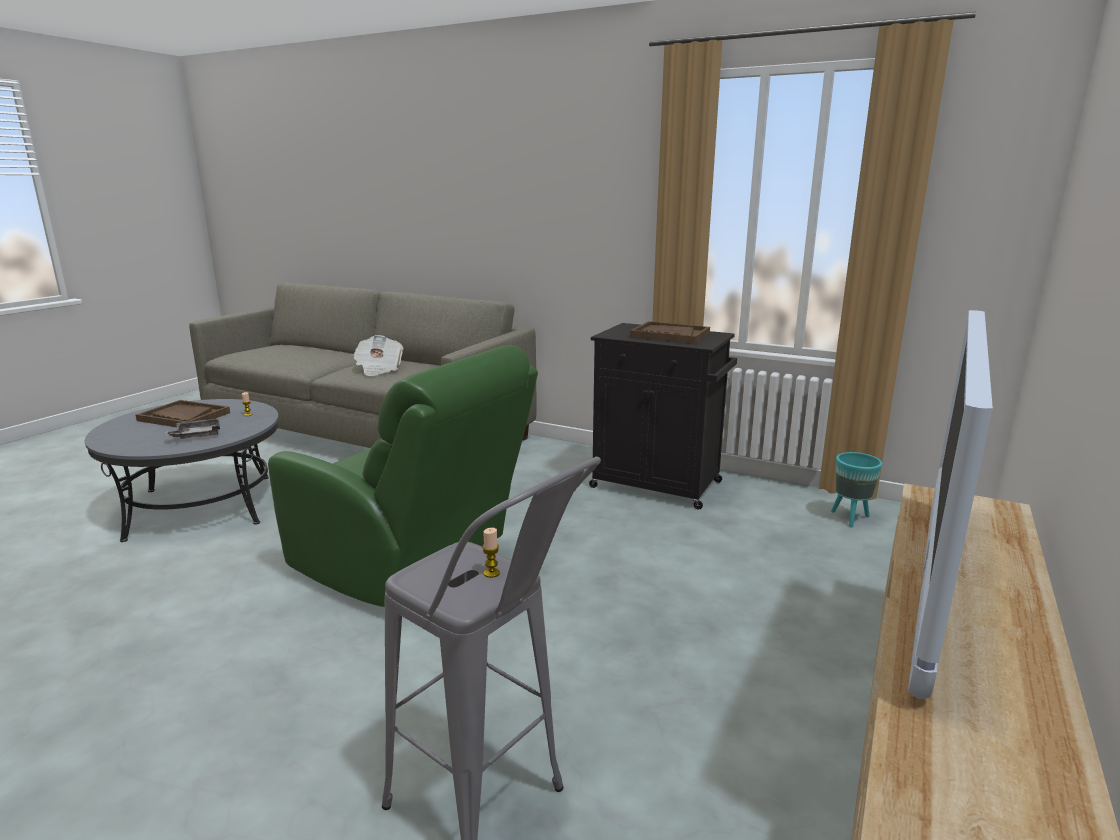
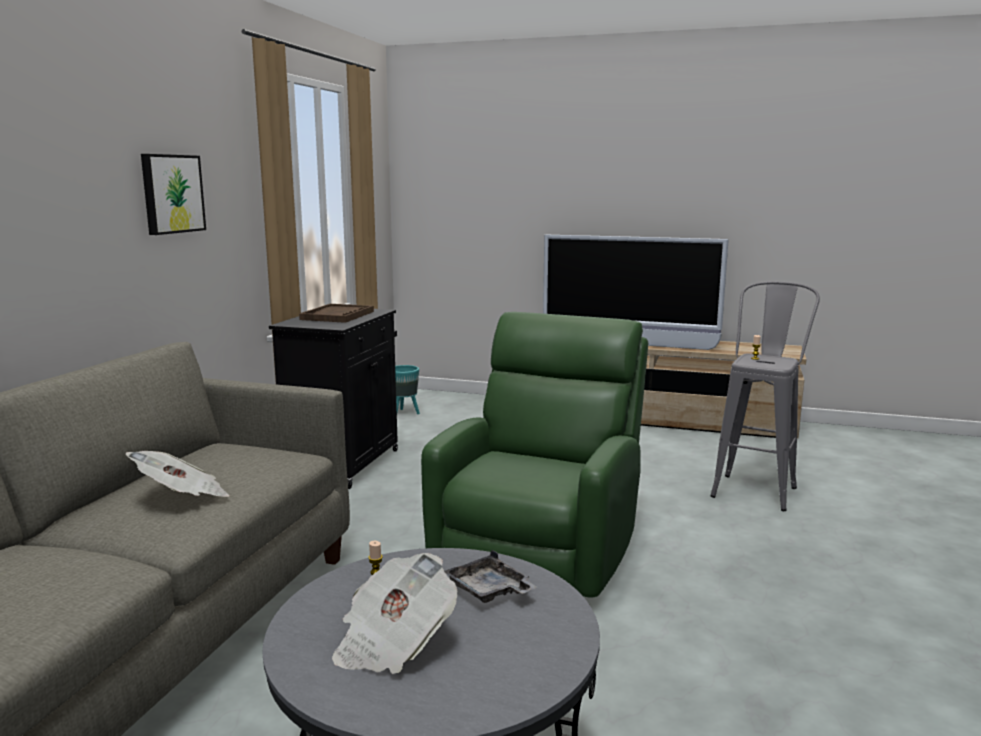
camera: 100 degrees left, 5 degrees down
brown tray [136,400,230,427] -> newspaper [332,553,457,674]
none -> picture [141,154,206,235]

